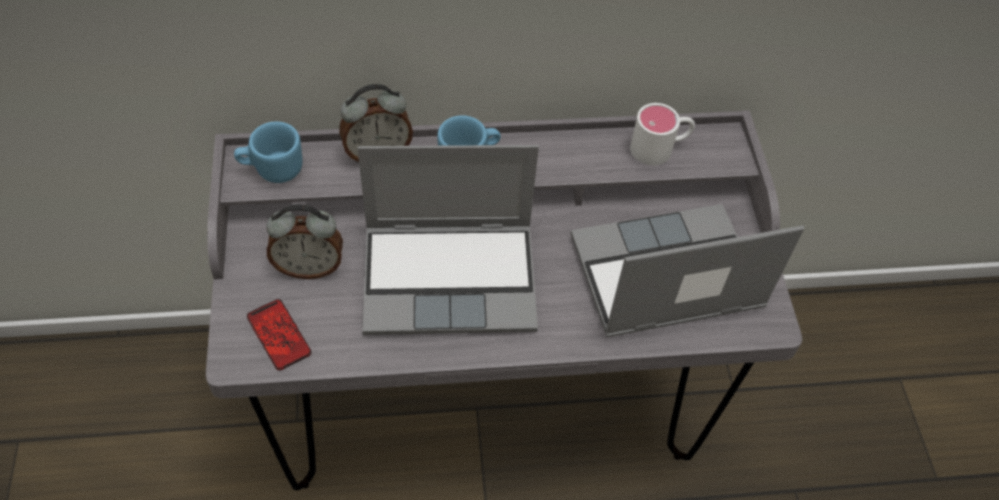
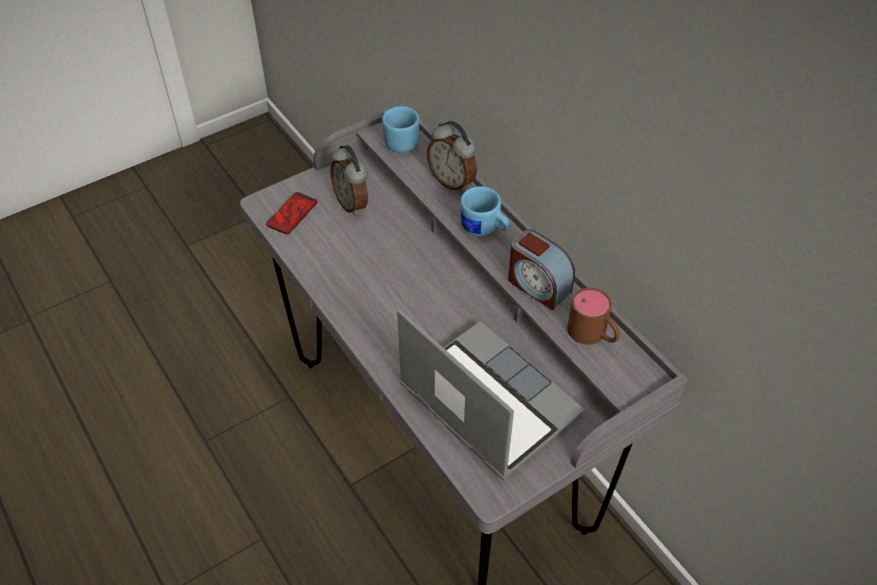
camera: 65 degrees right, 5 degrees down
laptop [357,145,539,335] -> none
white mug [630,103,695,166] -> brown mug [567,288,620,345]
none -> alarm clock [508,229,575,310]

